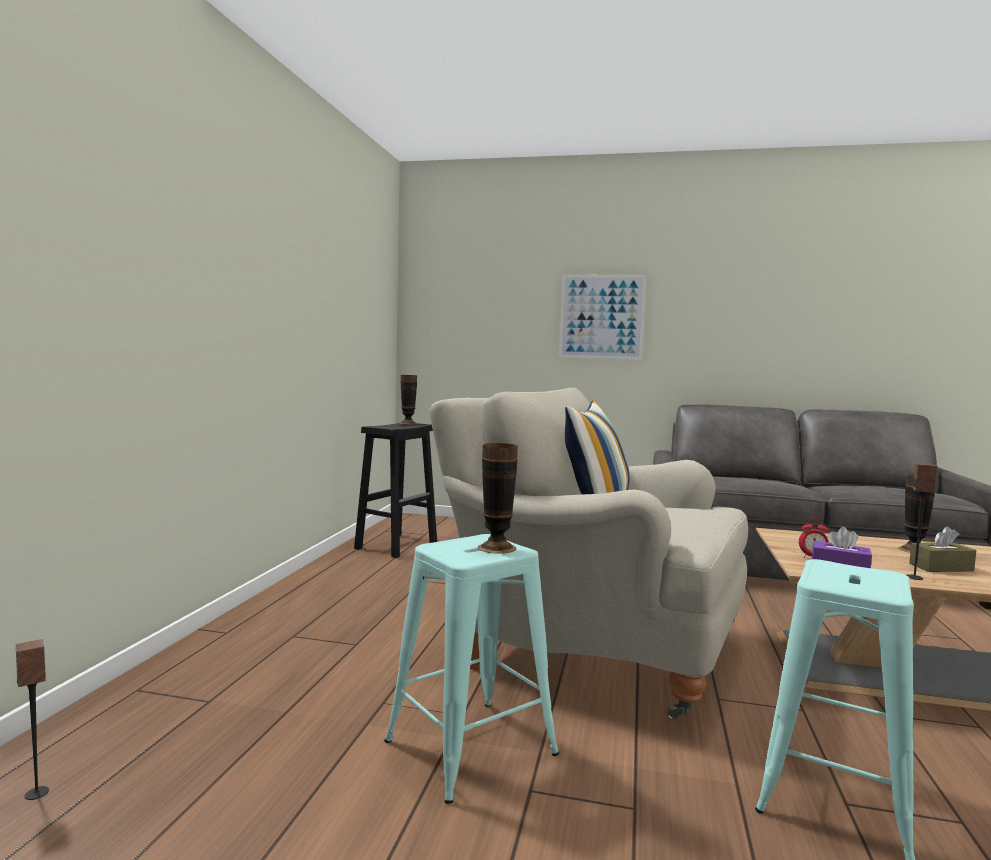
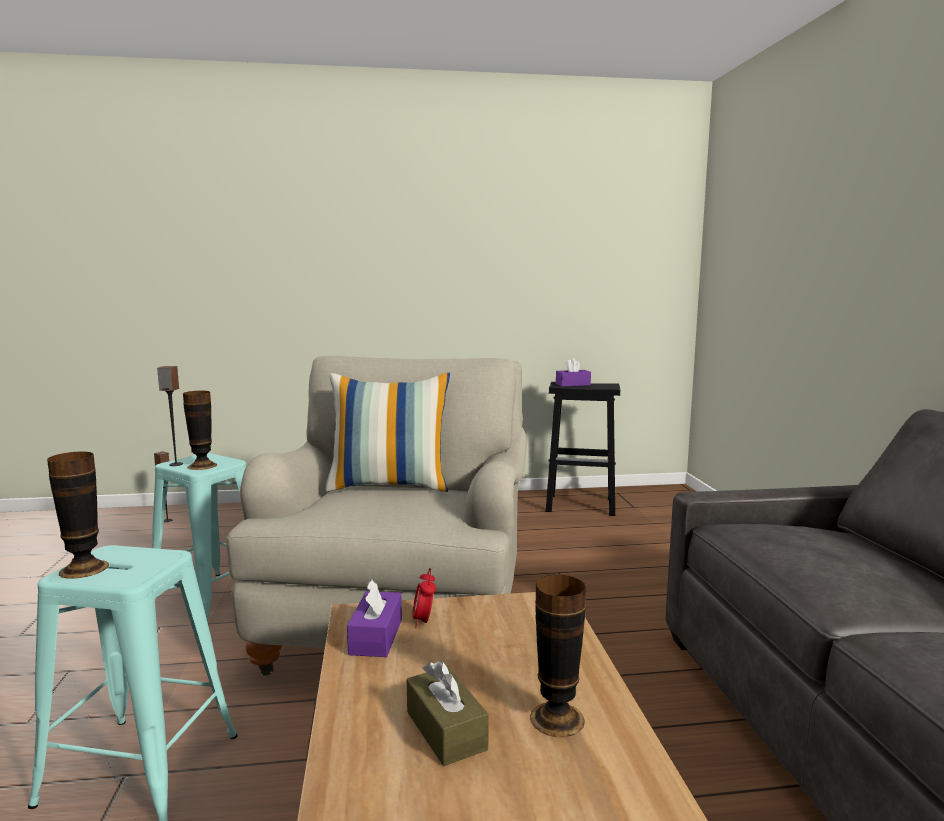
camera: 70 degrees right, 5 degrees up
vase [399,375,417,425] -> vase moved to [47,451,109,579]
picture [559,275,646,360] -> none
speaker [907,463,938,580] -> speaker moved to [157,366,183,466]
none -> purple tissue box [556,358,591,387]

